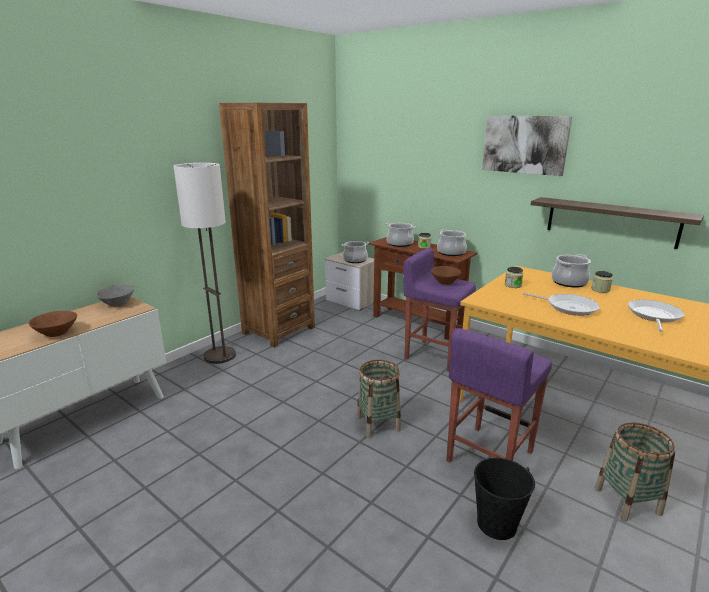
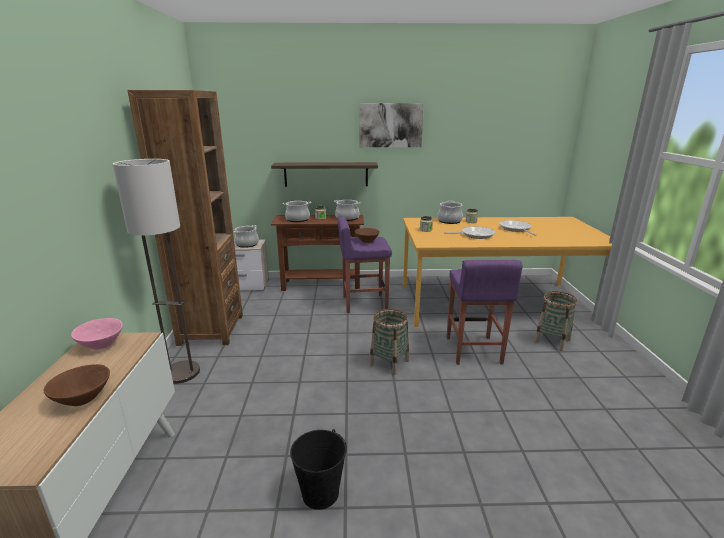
camera: 40 degrees left, 0 degrees up
grey bowl [96,285,134,307] -> pink bowl [71,318,123,349]
black bucket [474,458,535,540] -> black bucket moved to [290,429,347,510]
shelf [531,197,704,249] -> shelf moved to [271,162,378,187]

